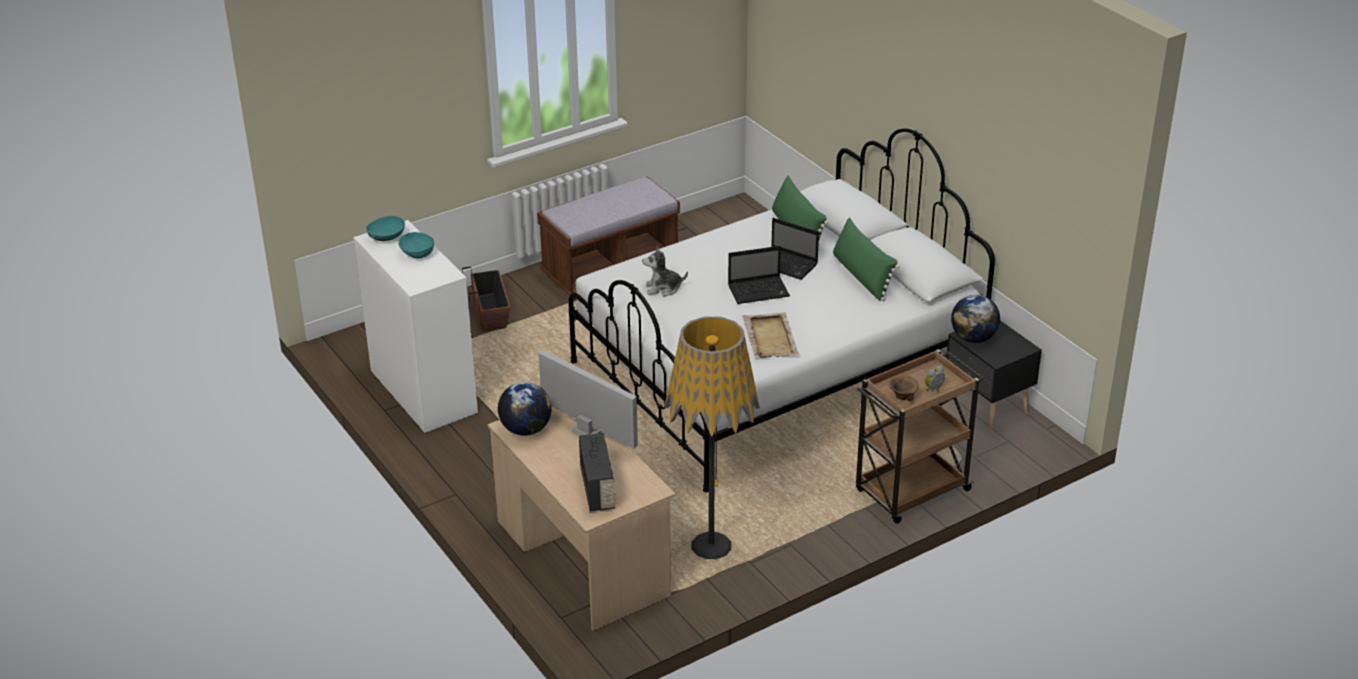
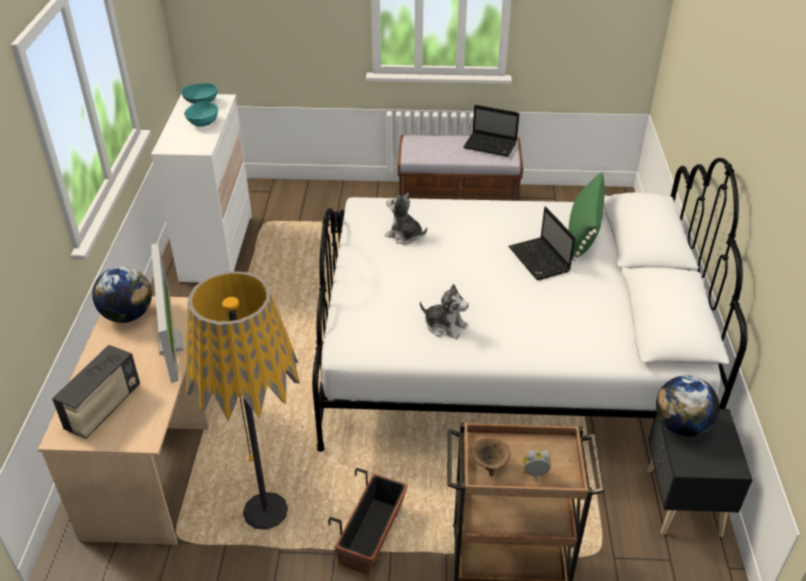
camera: 35 degrees right, 5 degrees up
planter [462,267,510,332] -> planter moved to [328,468,408,574]
laptop [728,246,790,304] -> laptop moved to [463,105,519,157]
beige tray [742,312,800,358] -> plush toy [420,284,469,339]
green pillow [833,217,900,301] -> none

